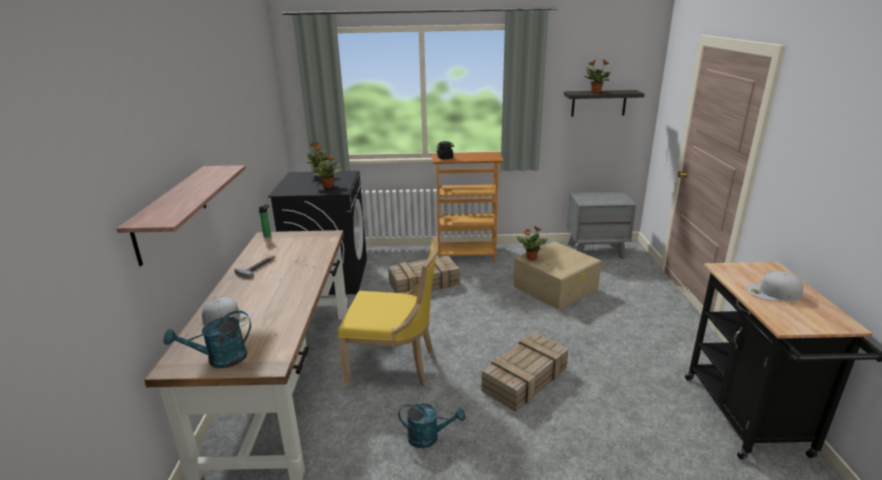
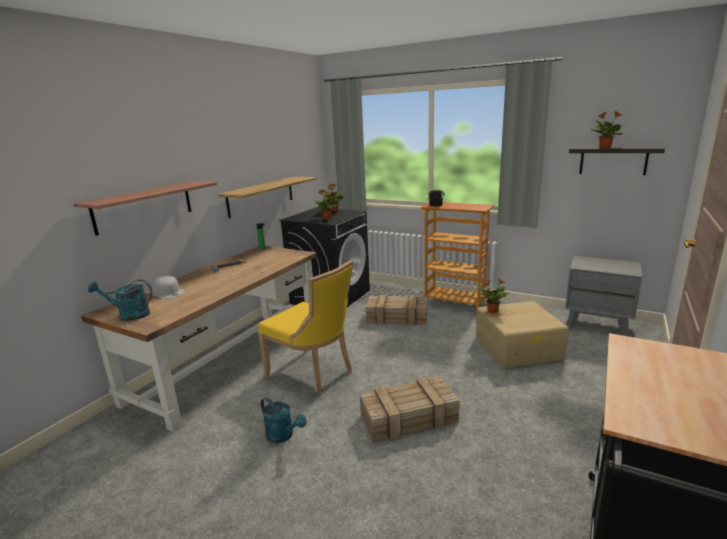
camera: 30 degrees right, 5 degrees down
white cap [746,271,803,301] -> none
none -> shelf [218,177,316,218]

